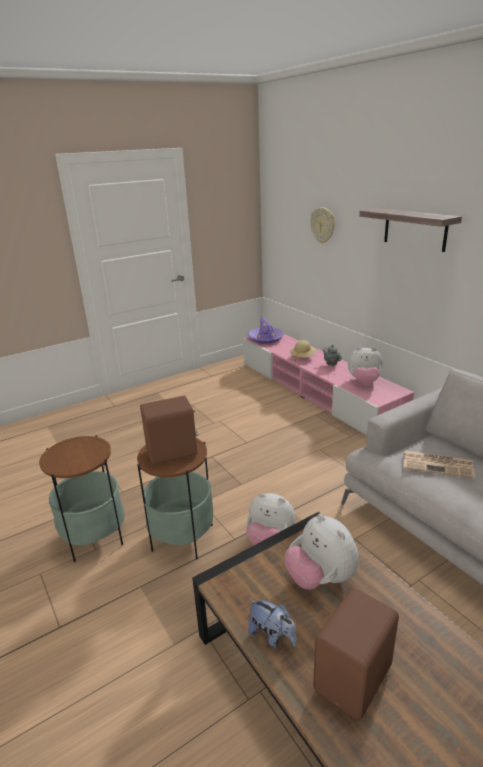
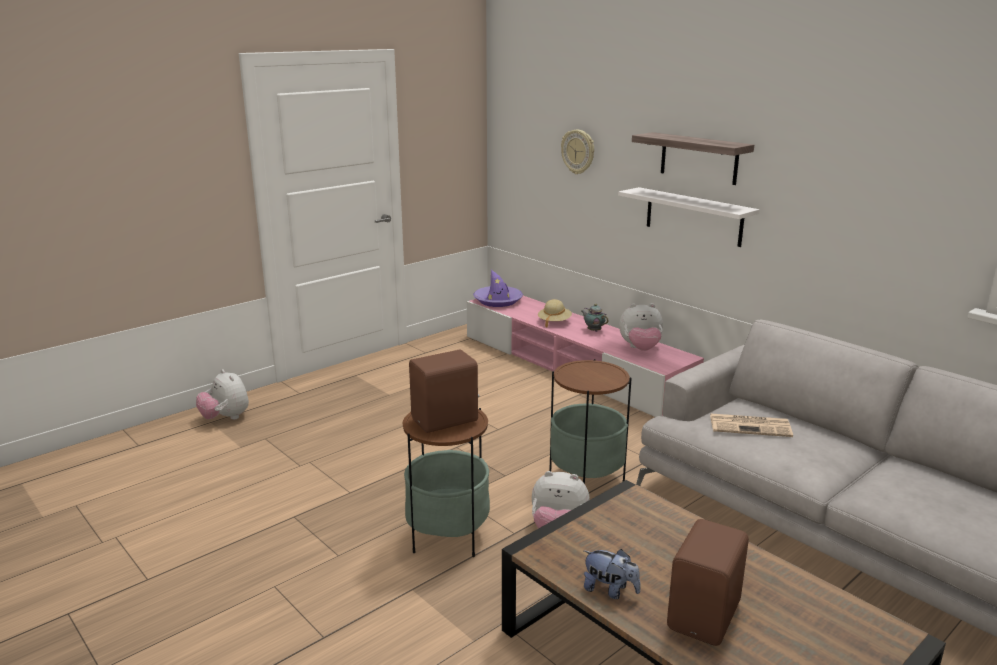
camera: 10 degrees left, 5 degrees down
side table [39,435,124,562] -> side table moved to [549,359,632,484]
plush toy [285,514,359,589] -> plush toy moved to [196,369,249,420]
none -> white shelf [618,187,759,247]

